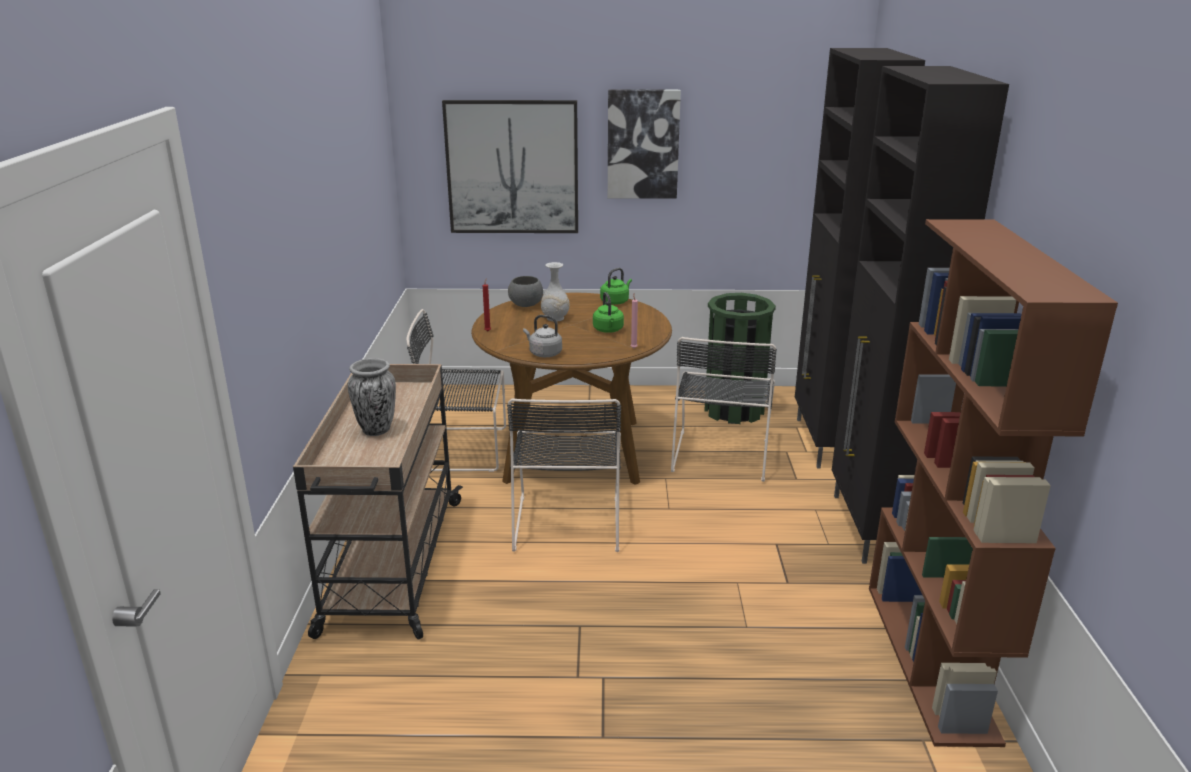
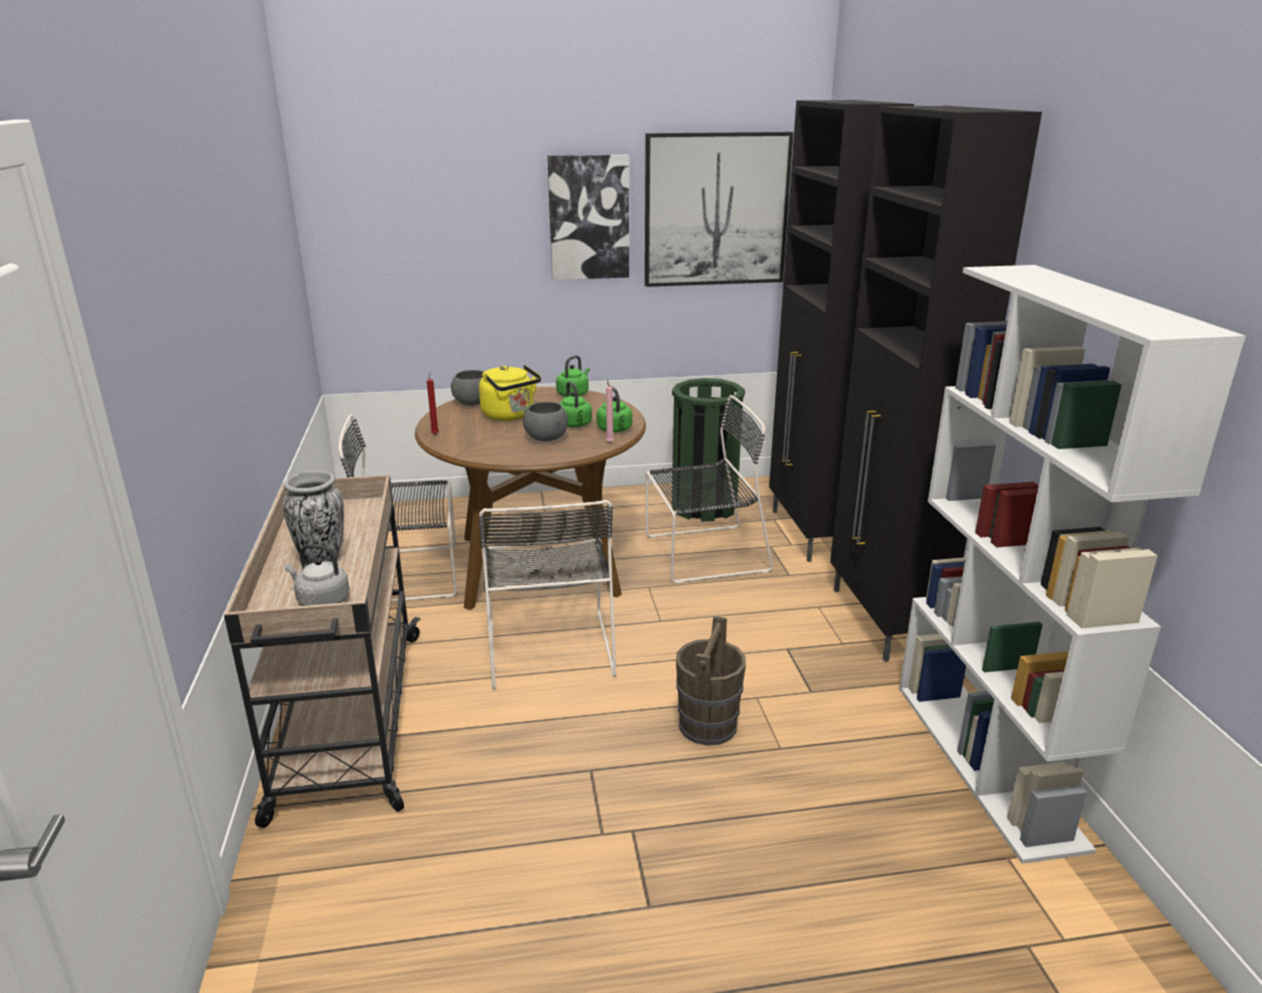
camera: 10 degrees left, 0 degrees up
picture [442,100,578,233] -> picture moved to [645,132,793,287]
grey kettle [523,315,562,357] -> grey kettle moved to [285,544,349,606]
white vase [541,262,570,322] -> yellow kettle [479,365,541,421]
black chair [671,337,777,482] -> black chair turned 105 degrees counterclockwise [646,395,773,584]
brown bookcase [869,219,1118,747] -> white bookcase [899,265,1246,864]
none -> grey bowl [523,402,568,441]
none -> green kettle [597,386,632,432]
none -> brown bucket [676,616,746,746]

